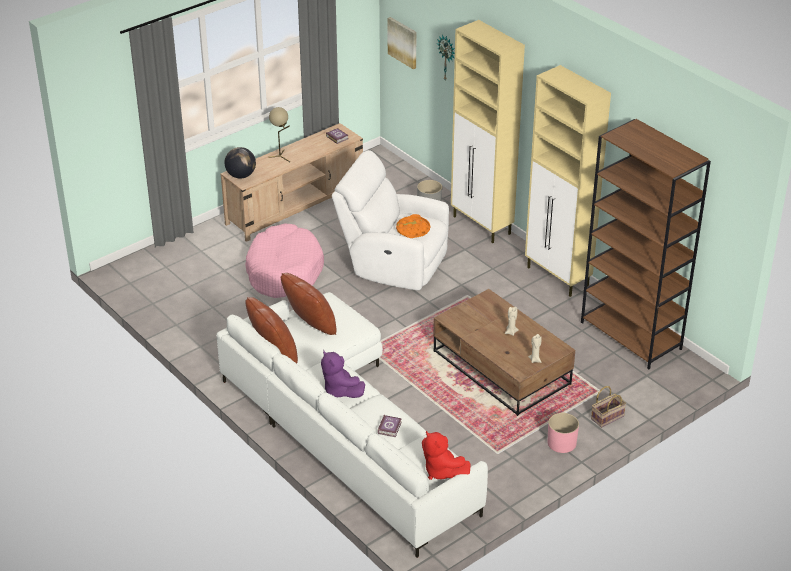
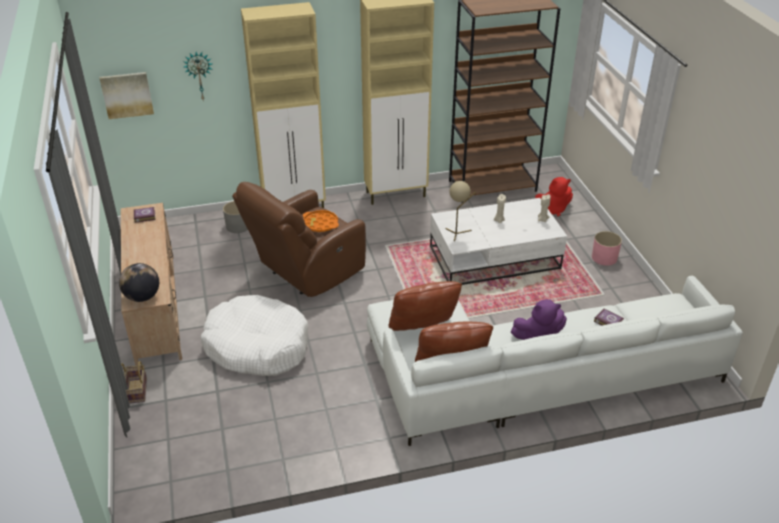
camera: 65 degrees left, 0 degrees up
pink dog bed [245,224,324,298] -> white dog bed [201,295,308,376]
beige table lamp [268,107,290,162] -> beige table lamp moved to [446,181,476,242]
white armchair [332,150,449,290] -> brown armchair [232,182,366,297]
red plush toy [422,431,471,480] -> red plush toy moved to [535,177,573,216]
brown coffee table [433,289,575,416] -> white coffee table [430,198,567,285]
basket [591,386,626,428] -> basket moved to [121,361,147,404]

